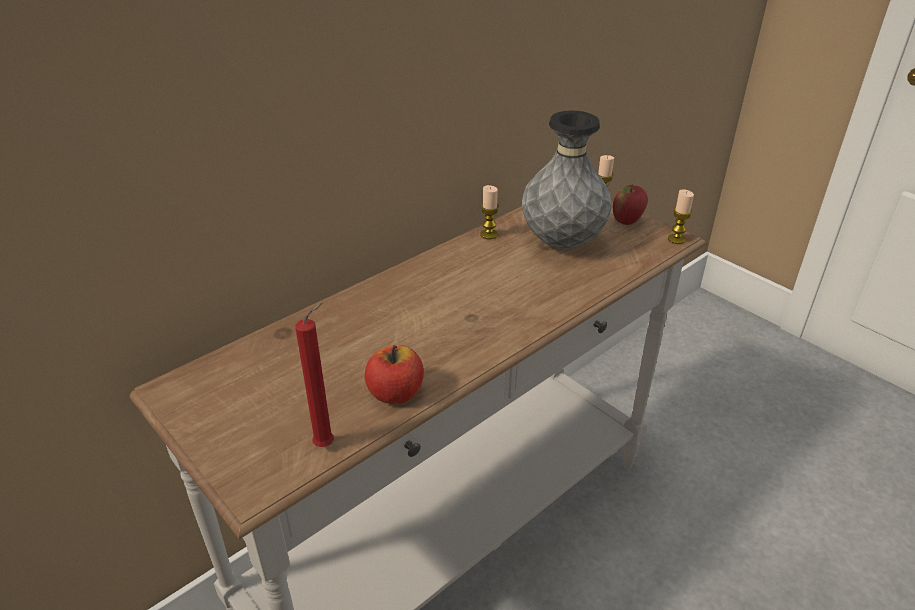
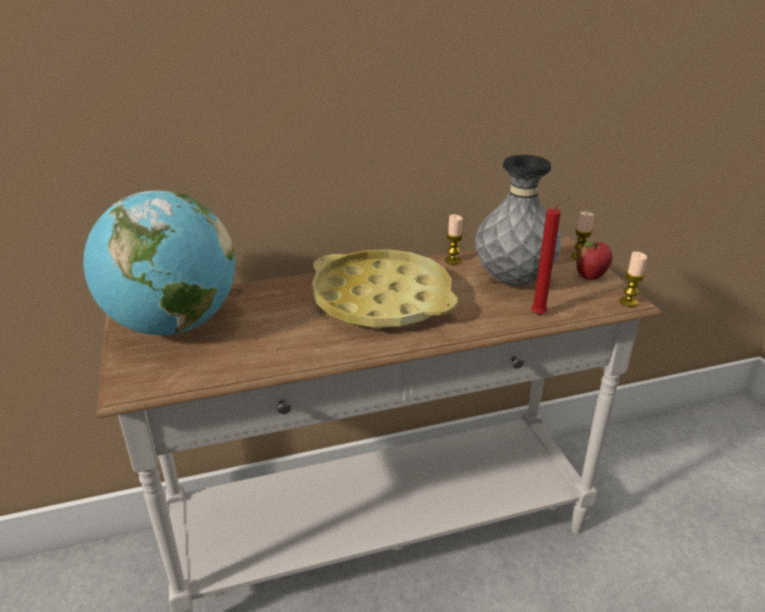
camera: 25 degrees right, 5 degrees down
red candle [295,303,334,447] -> red candle moved to [531,197,570,315]
apple [364,345,424,404] -> none
none -> globe [83,190,235,335]
none -> yellow tray [312,249,458,329]

